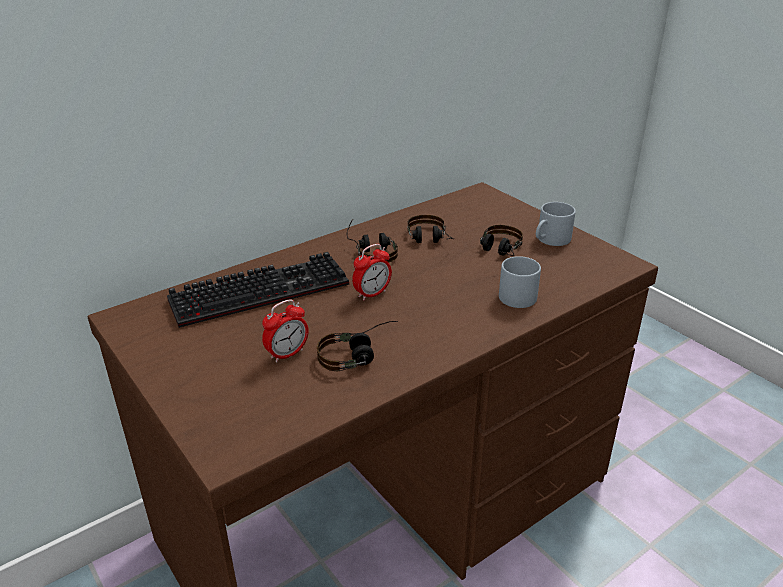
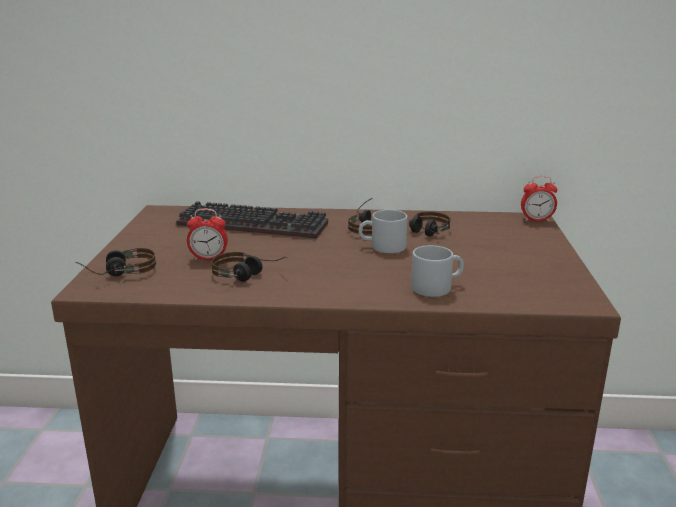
camera: 40 degrees right, 10 degrees down
alarm clock [352,244,392,301] -> alarm clock moved to [521,176,557,222]
headphones [480,225,523,256] -> headphones moved to [76,248,156,276]
grey mug [536,202,576,246] -> grey mug moved to [359,210,407,253]

